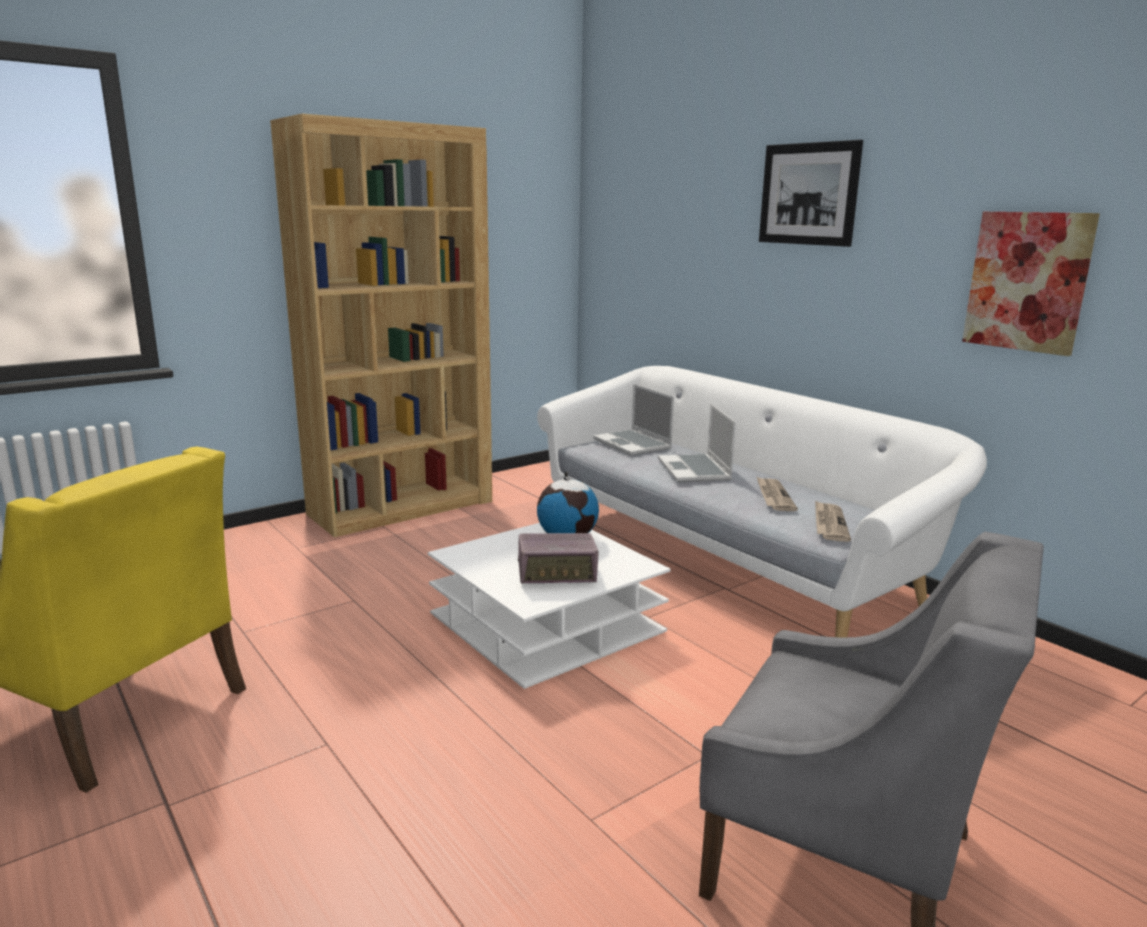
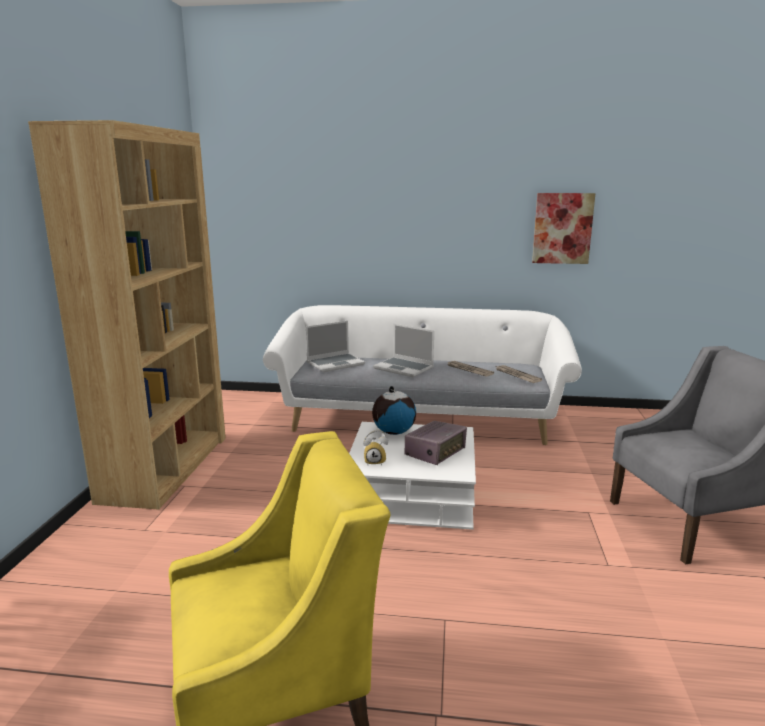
camera: 45 degrees left, 0 degrees up
laptop [593,384,674,456] -> laptop turned 45 degrees counterclockwise [306,321,365,372]
picture [759,140,863,247] -> none
none -> alarm clock [363,430,388,466]

